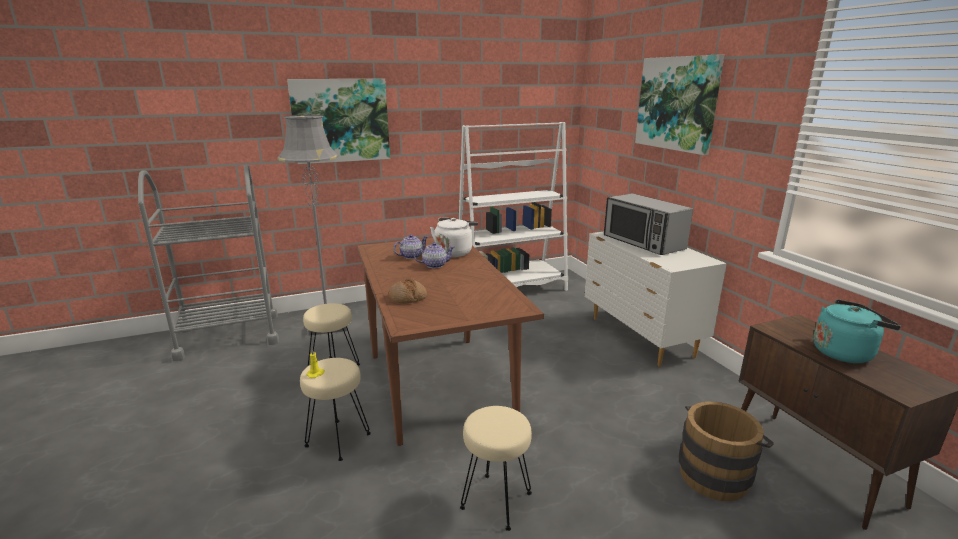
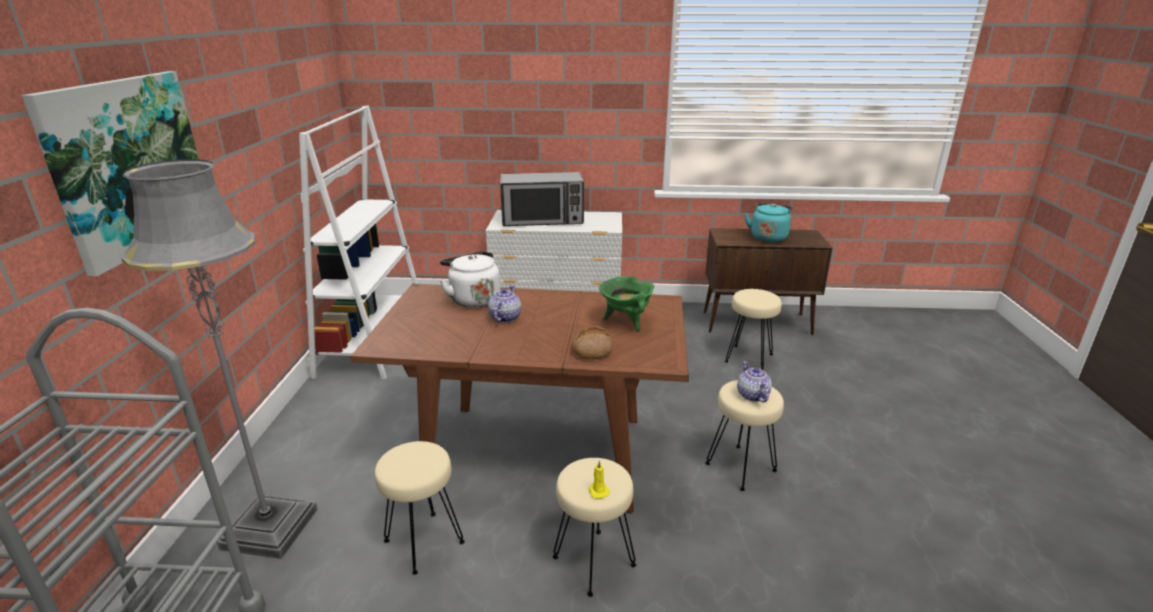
camera: 65 degrees left, 5 degrees up
teapot [393,234,428,259] -> teapot moved to [737,361,772,403]
picture [635,54,724,155] -> none
brown bucket [679,402,774,501] -> beige stool [725,289,782,370]
none -> green cooking pot [599,276,655,332]

